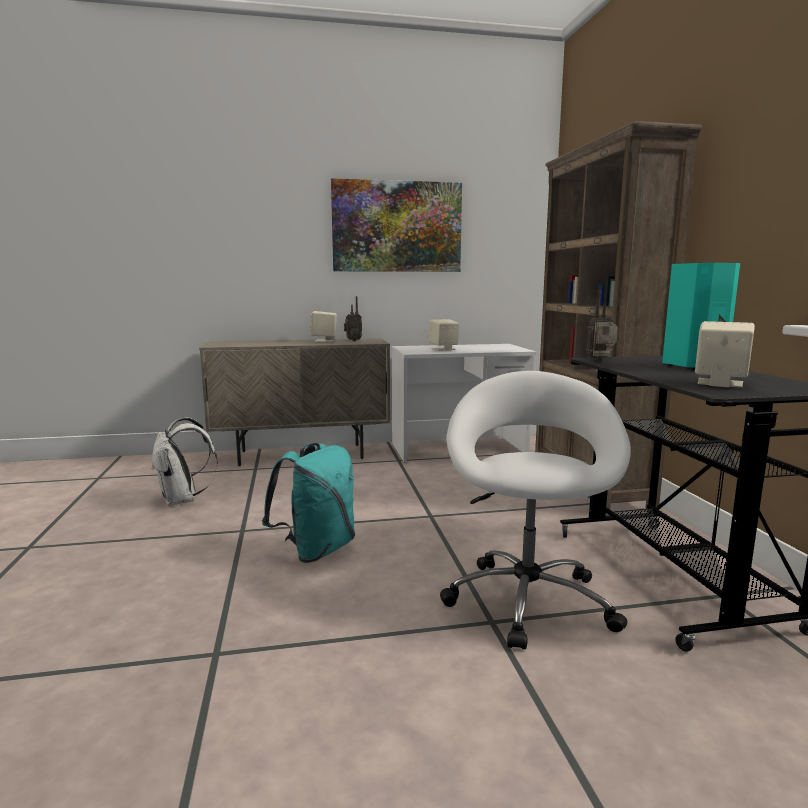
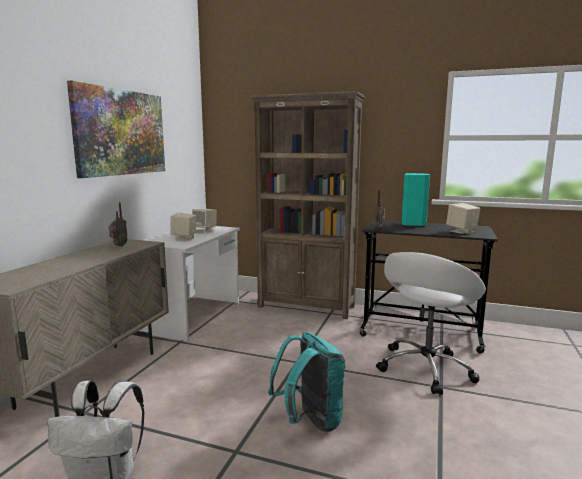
camera: 60 degrees left, 0 degrees up
beige speaker [310,311,337,342] -> beige speaker moved to [192,209,217,233]
white office chair [440,371,631,649] -> white office chair turned 90 degrees counterclockwise [376,252,486,395]

